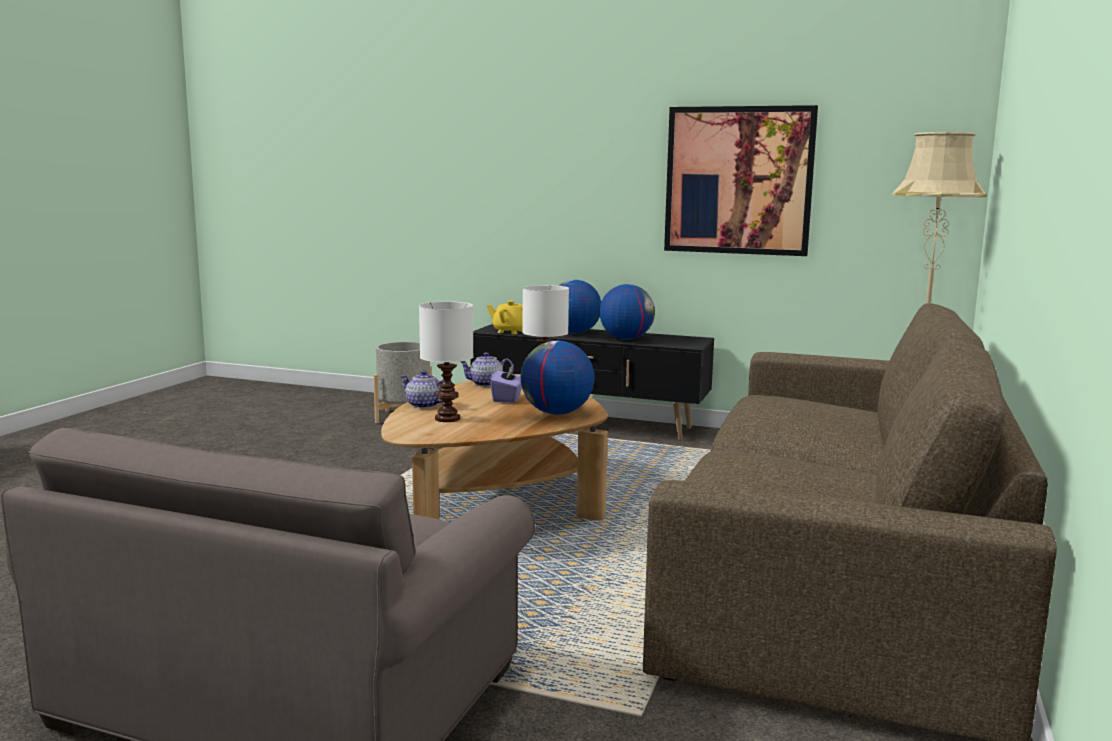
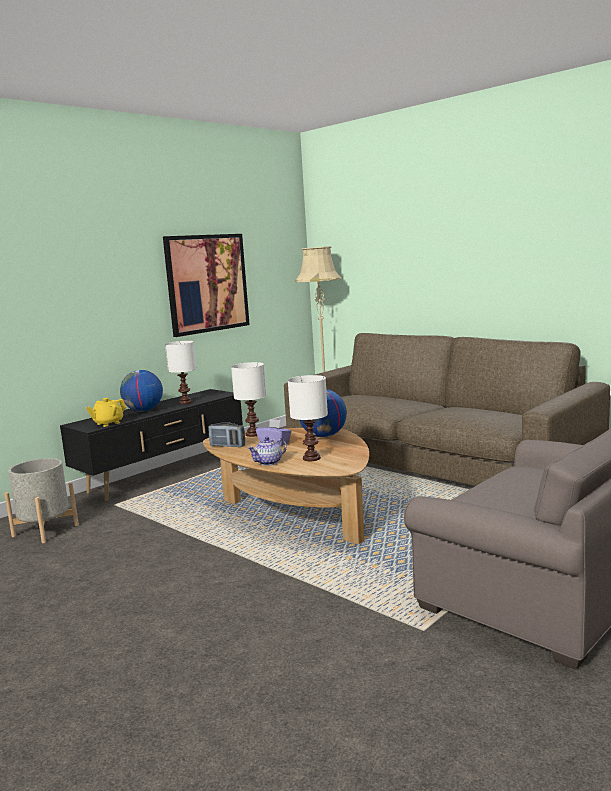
camera: 65 degrees left, 0 degrees up
teapot [460,352,514,387] -> radio [208,422,245,447]
globe [599,284,655,340] -> white table lamp [165,341,196,404]

